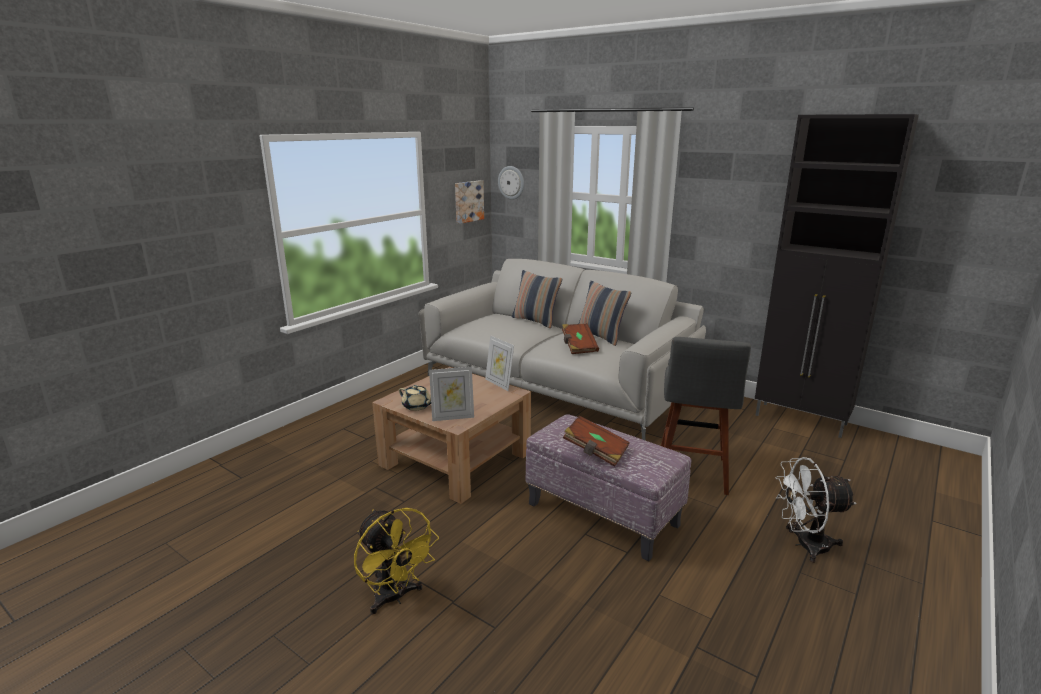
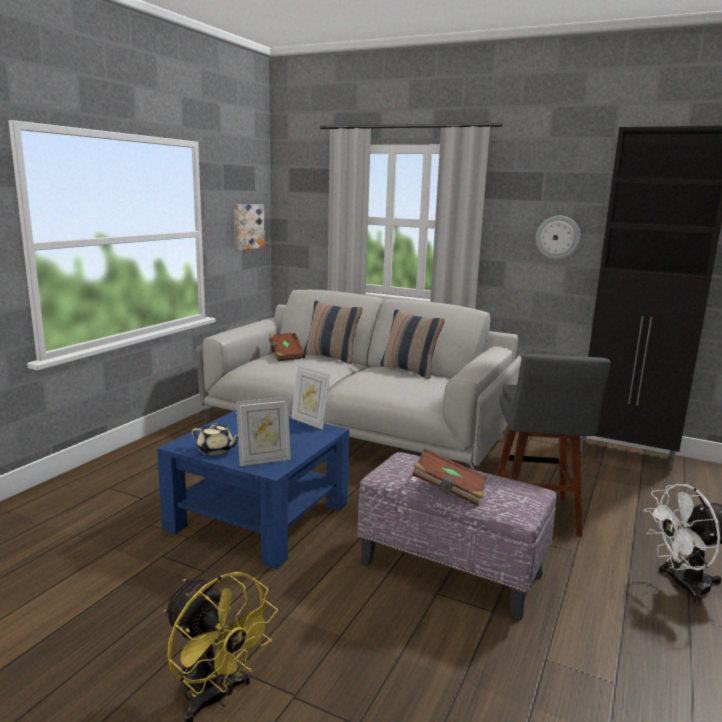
camera: 10 degrees left, 5 degrees down
brown coffee table [372,367,531,504] -> blue coffee table [157,410,349,569]
wall clock [498,166,524,200] -> wall clock moved to [536,216,581,260]
brown book [562,323,599,354] -> brown book moved to [269,333,306,361]

